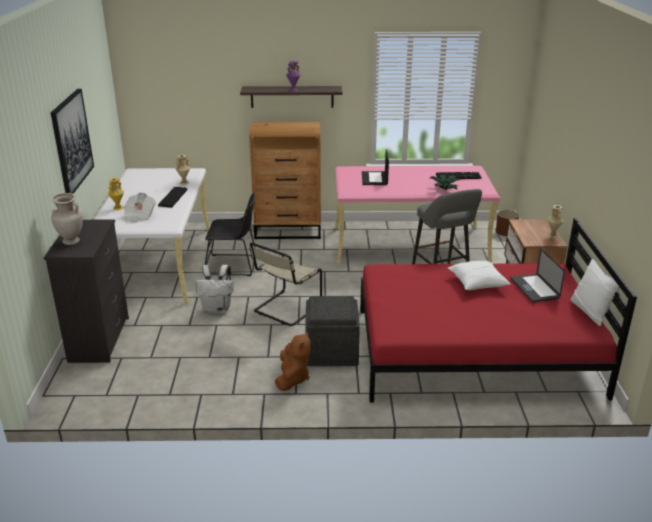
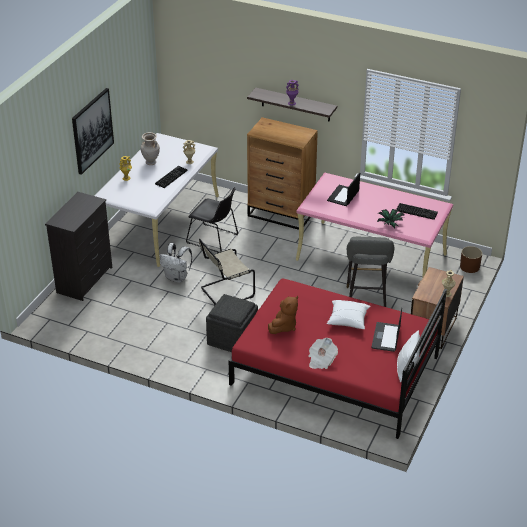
camera: 25 degrees right, 10 degrees up
beige vase [51,193,83,245] -> beige vase moved to [140,132,160,165]
newspaper [123,193,156,223] -> newspaper moved to [308,338,338,369]
brown plush toy [275,331,311,391] -> brown plush toy moved to [268,296,298,334]

